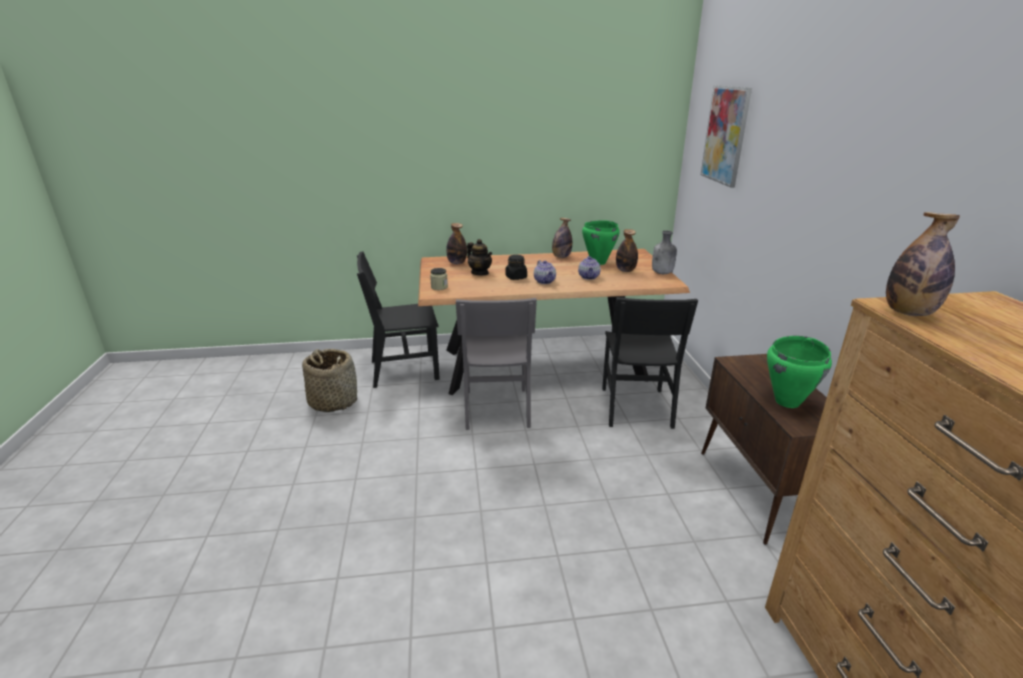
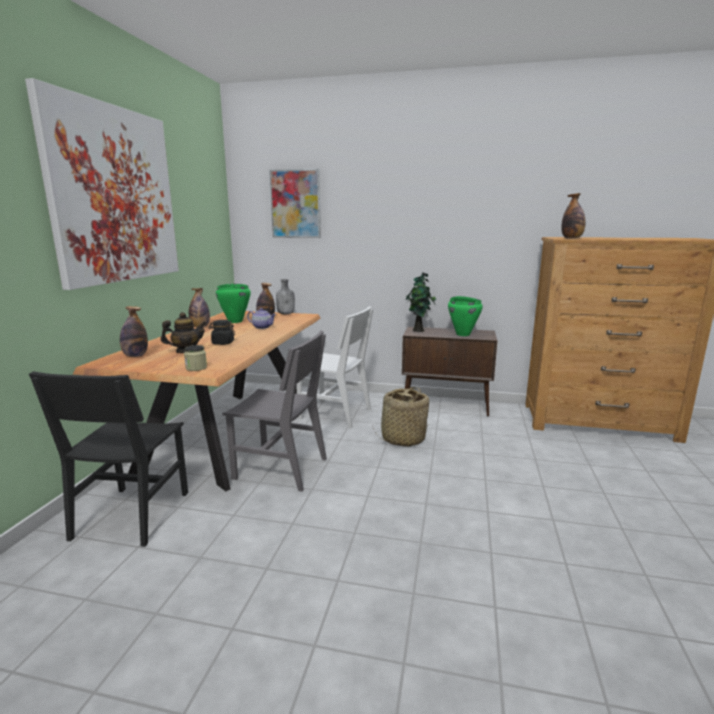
camera: 70 degrees left, 10 degrees down
basket [302,349,357,412] -> basket moved to [373,387,429,447]
teapot [534,260,556,284] -> none
black chair [602,297,698,429] -> white chair [296,306,373,428]
none -> picture [25,78,179,290]
none -> potted plant [406,272,436,332]

